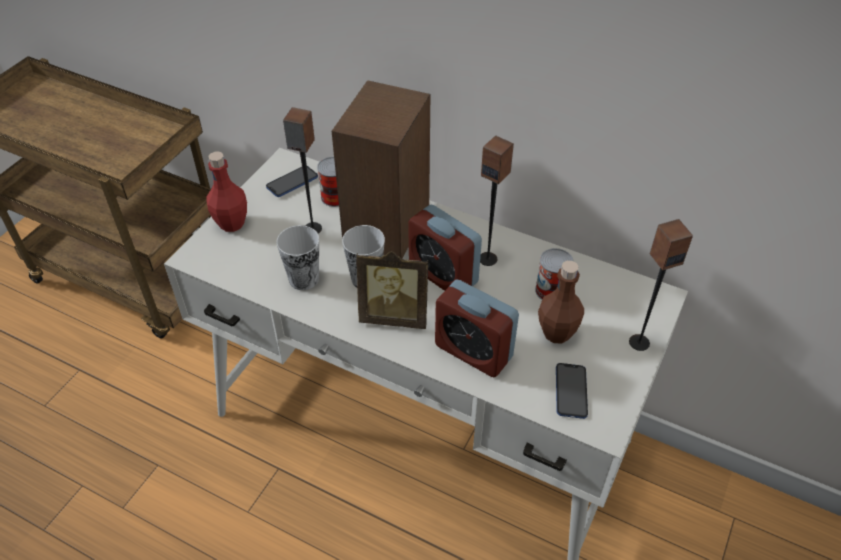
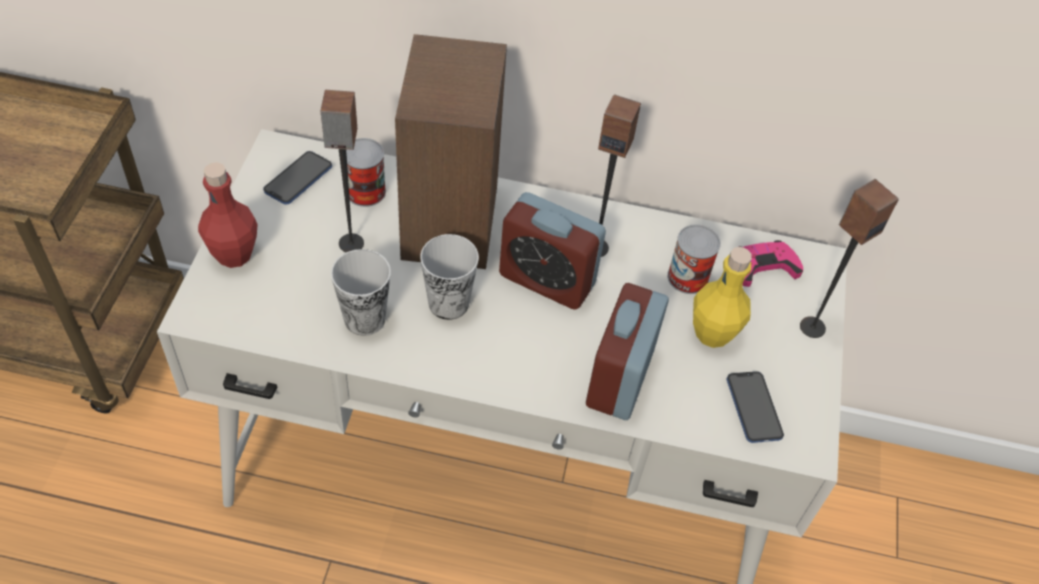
camera: 20 degrees left, 5 degrees up
picture frame [356,251,428,329] -> none
alarm clock [435,279,519,377] -> alarm clock turned 90 degrees clockwise [586,283,669,420]
brown bottle [538,261,584,344] -> yellow bottle [693,247,752,348]
none -> pink game controller [739,240,803,287]

